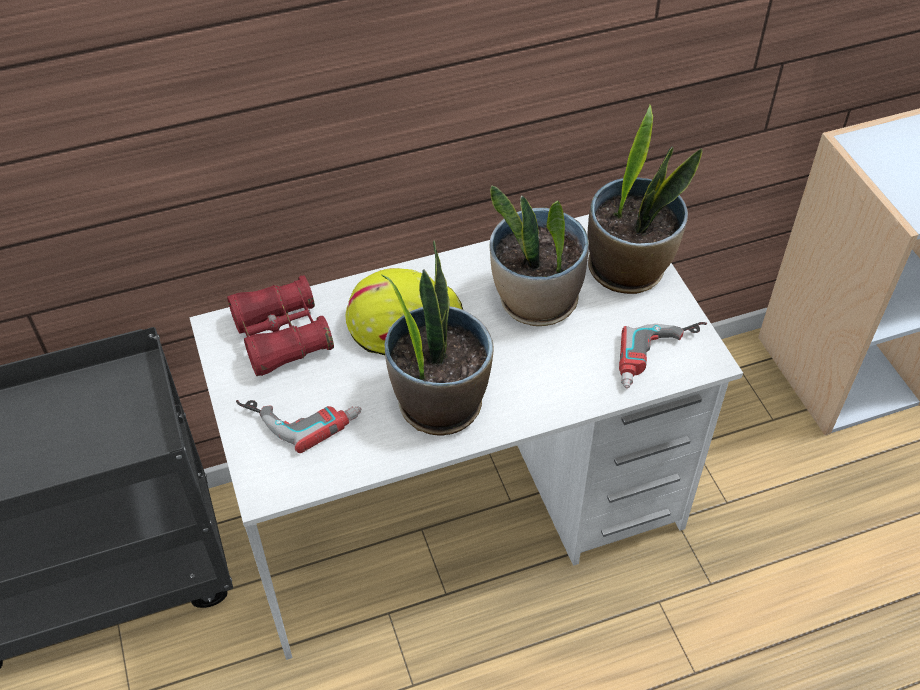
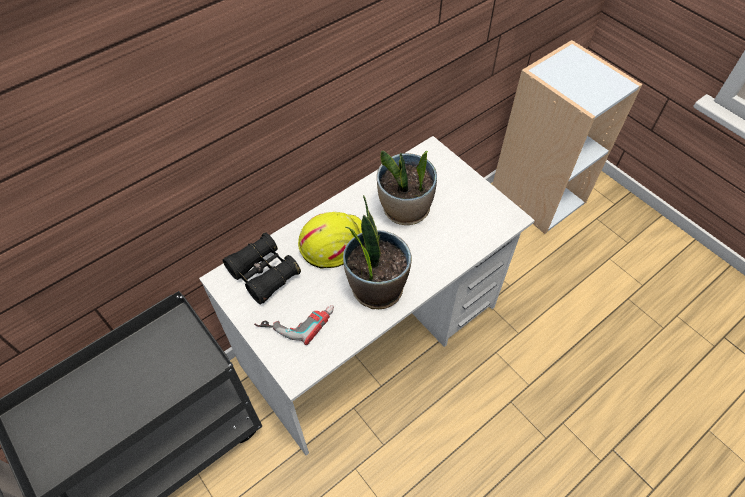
camera: 20 degrees left, 5 degrees up
red binoculars [227,275,334,376] -> black binoculars [222,232,301,304]
potted plant [588,105,703,294] -> none
power drill [619,322,708,388] -> none

